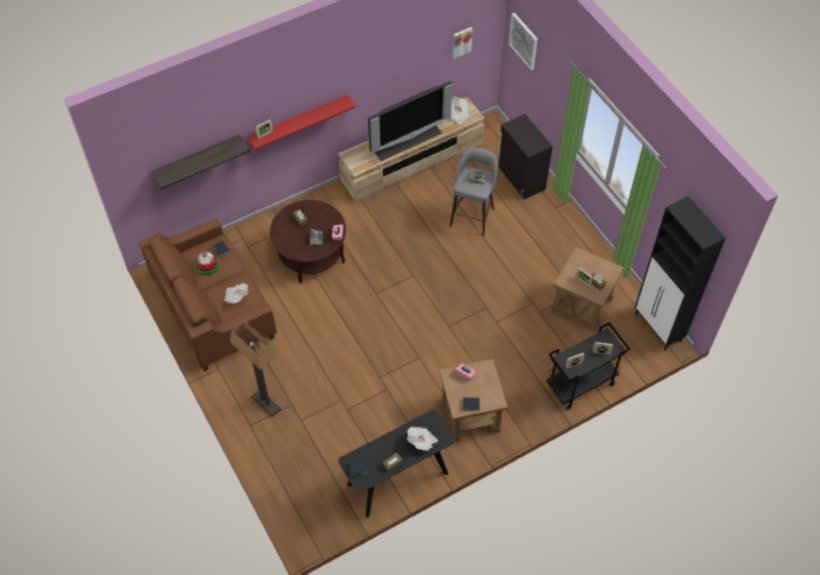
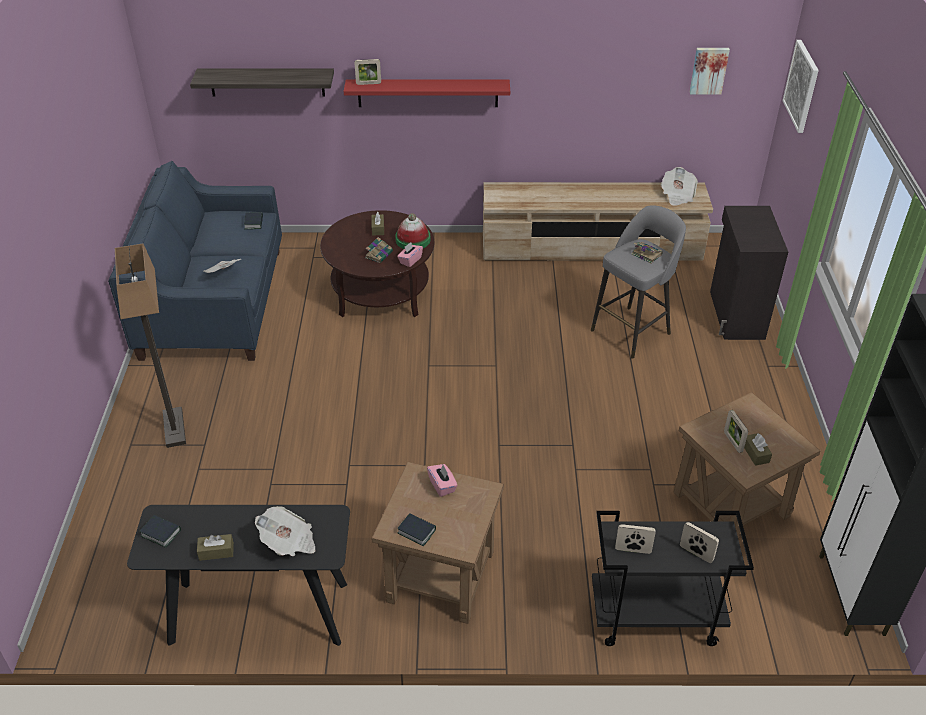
camera: 30 degrees right, 15 degrees down
brown sofa [139,218,277,372] -> blue sofa [108,161,282,361]
hat [195,252,219,275] -> hat moved to [395,213,431,249]
television [368,81,453,161] -> none

